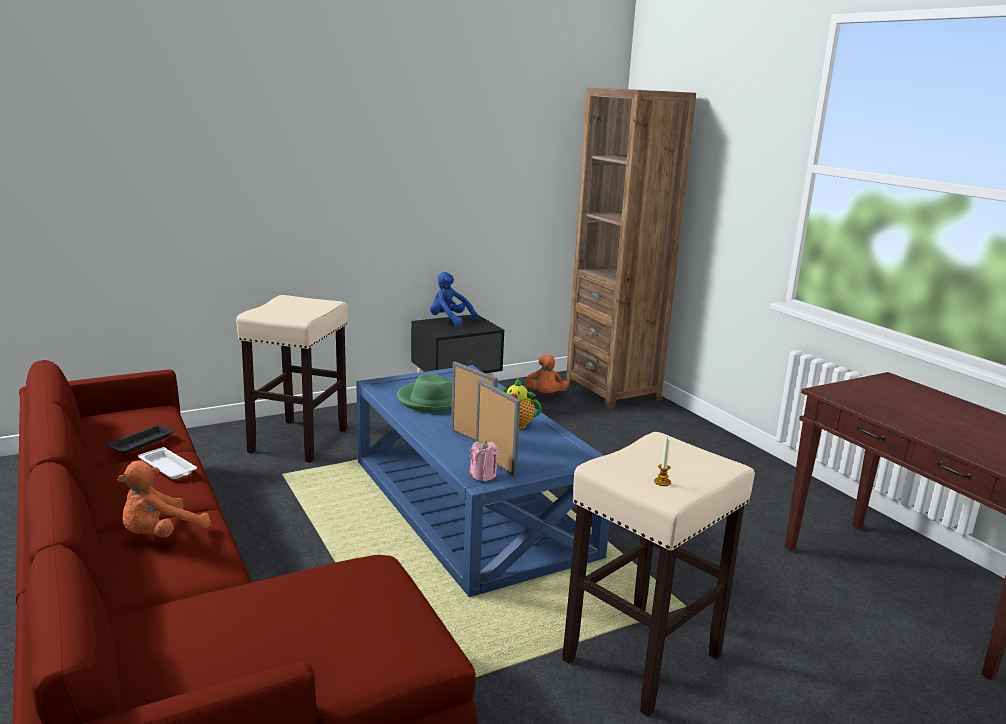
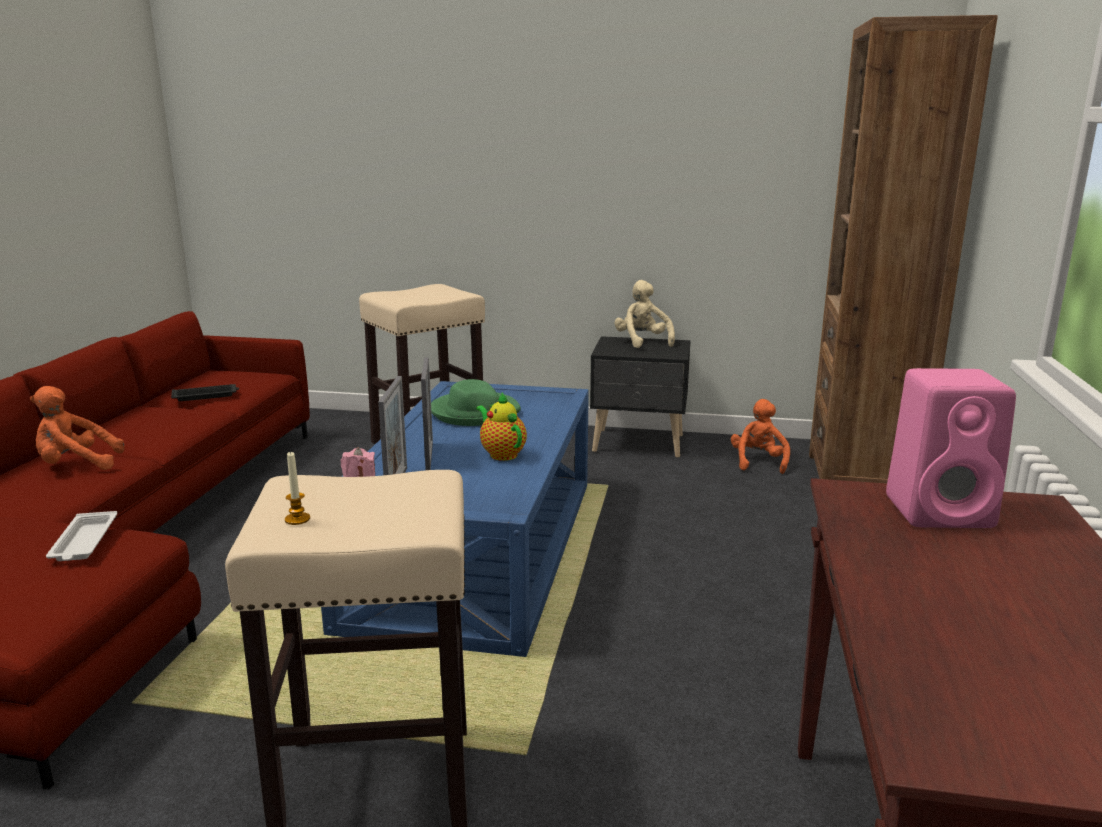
camera: 40 degrees right, 0 degrees up
white tray [138,447,197,479] -> white tray moved to [46,511,117,561]
blue plush toy [430,272,478,327] -> beige plush toy [614,280,675,348]
orange plush toy [526,354,568,393] -> orange plush toy turned 150 degrees clockwise [731,399,790,474]
none -> pink speaker [886,368,1016,528]

